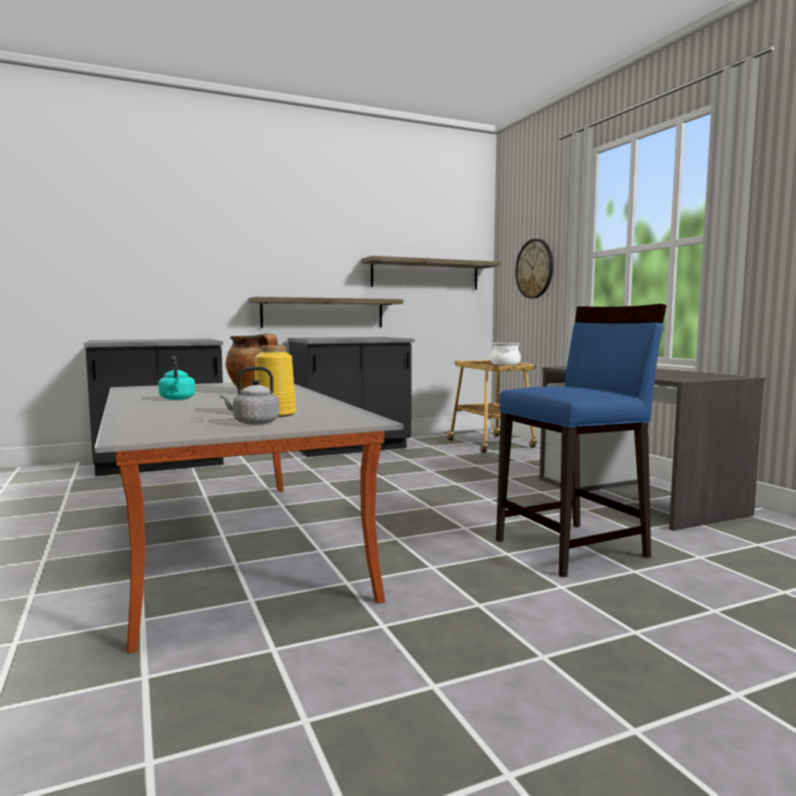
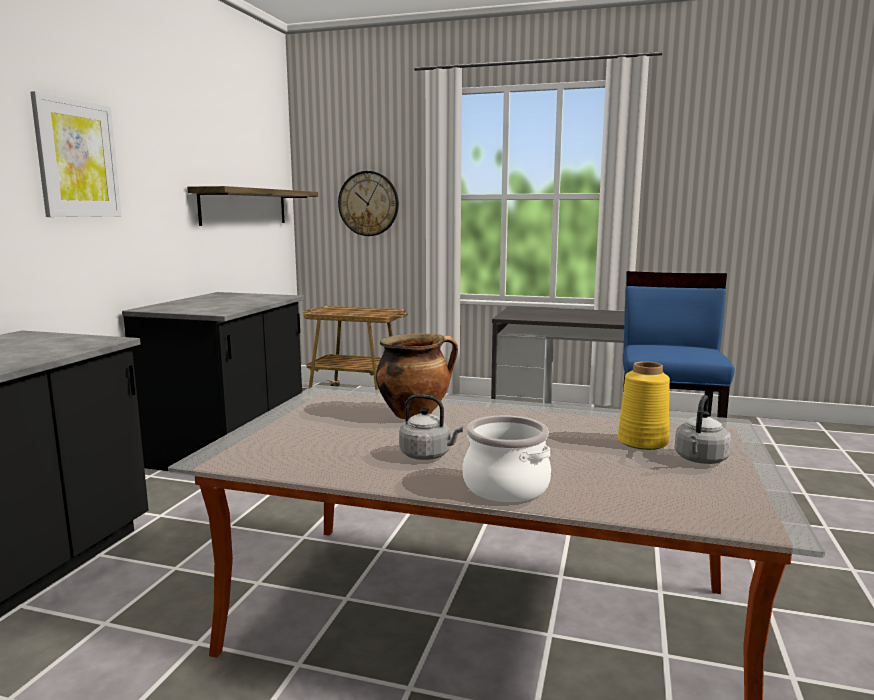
camera: 50 degrees left, 5 degrees up
turquoise kettle [158,356,195,400] -> grey kettle [399,394,463,460]
shelf [249,297,403,328] -> none
cooking pot [491,342,521,365] -> cooking pot moved to [463,416,551,502]
none -> picture [30,91,122,217]

